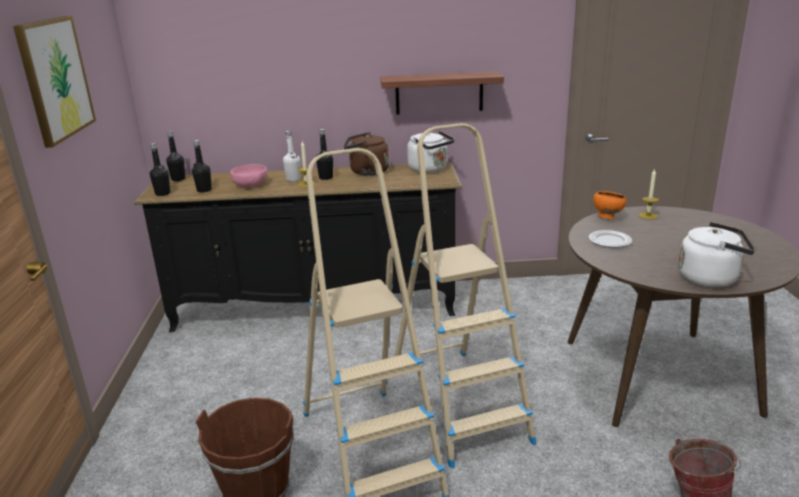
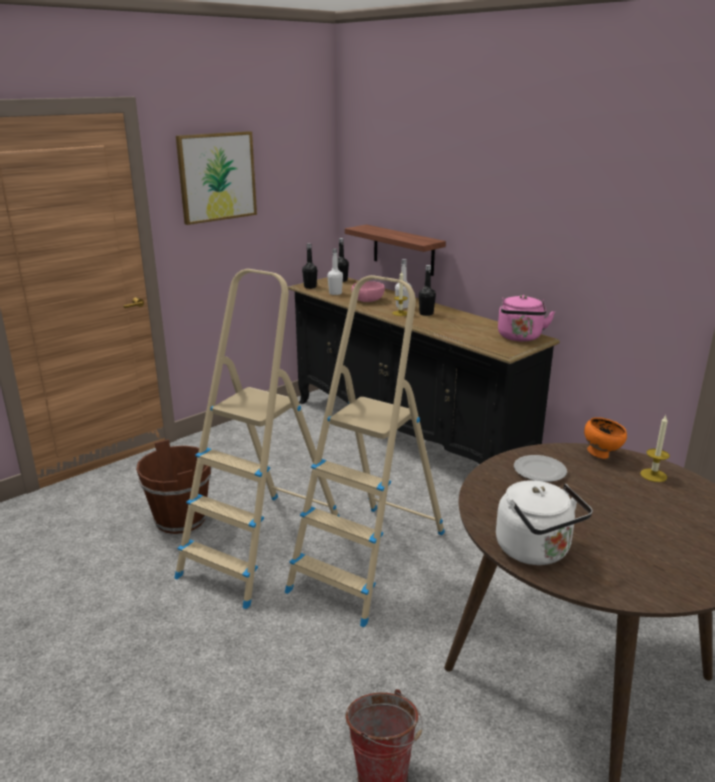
camera: 50 degrees right, 0 degrees up
black bottle [192,140,212,192] -> white bottle [327,248,343,295]
brown kettle [344,132,389,176] -> none
shelf [381,71,504,115] -> shelf moved to [345,224,446,276]
white kettle [407,131,455,173] -> pink kettle [498,295,555,342]

